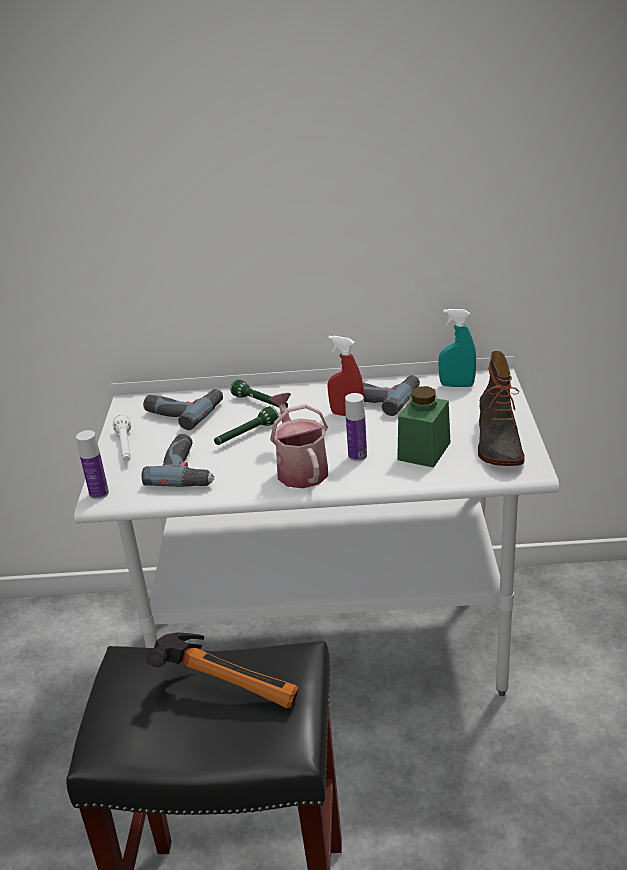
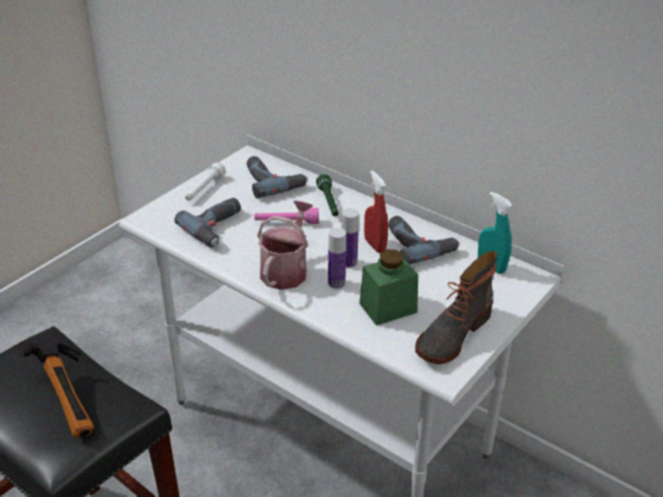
camera: 35 degrees right, 5 degrees up
bottle [76,430,109,500] -> bottle moved to [341,208,359,268]
green flashlight [214,406,279,445] -> pink flashlight [254,208,319,224]

